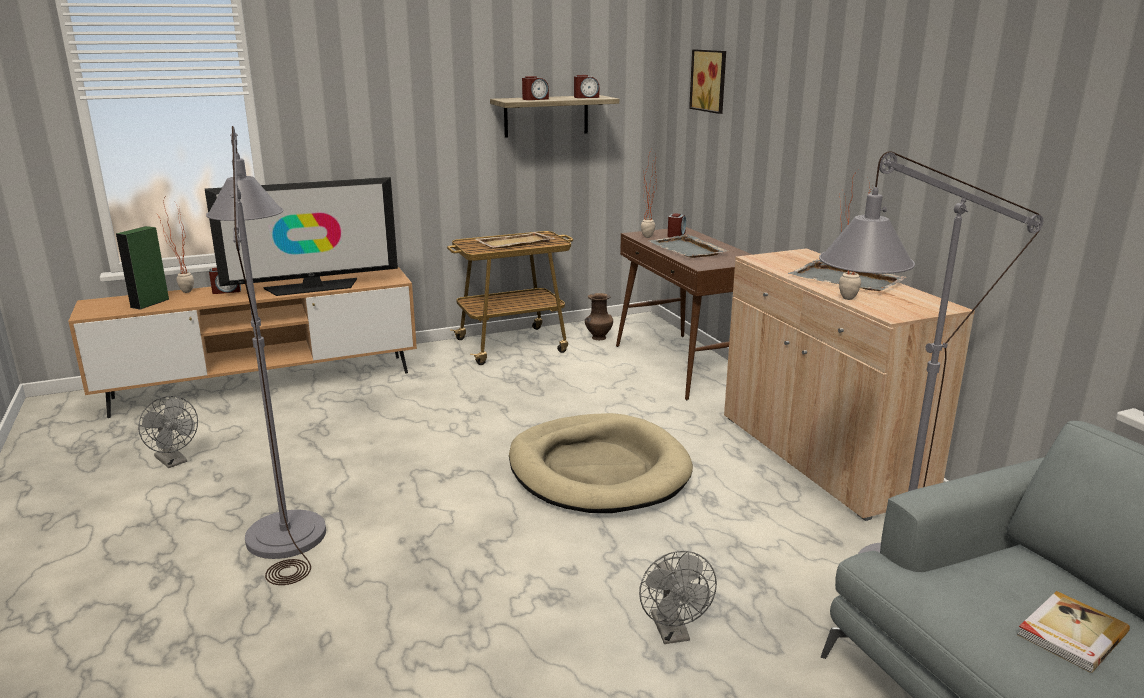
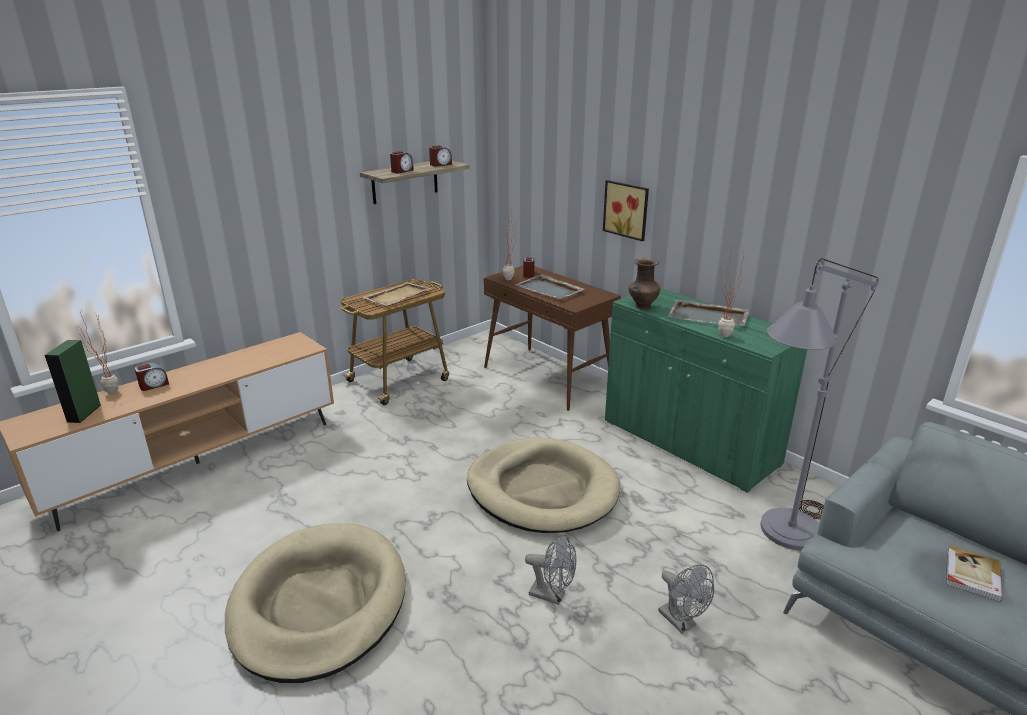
camera: 20 degrees left, 5 degrees up
grey fan [138,396,198,468] -> grey fan moved to [525,534,577,605]
television [205,177,398,296] -> none
grey floor lamp [206,126,326,585] -> beige dog bed [225,523,406,683]
brown vase [585,293,613,340] -> brown vase moved to [629,258,660,310]
picture [689,49,726,114] -> picture moved to [603,180,649,241]
beige cabinet [724,248,975,521] -> green cabinet [605,288,807,493]

